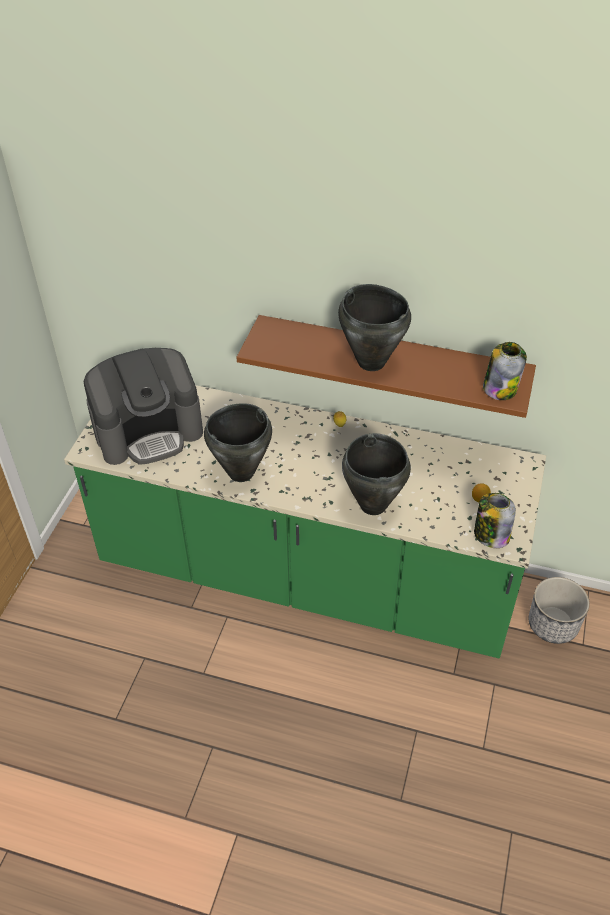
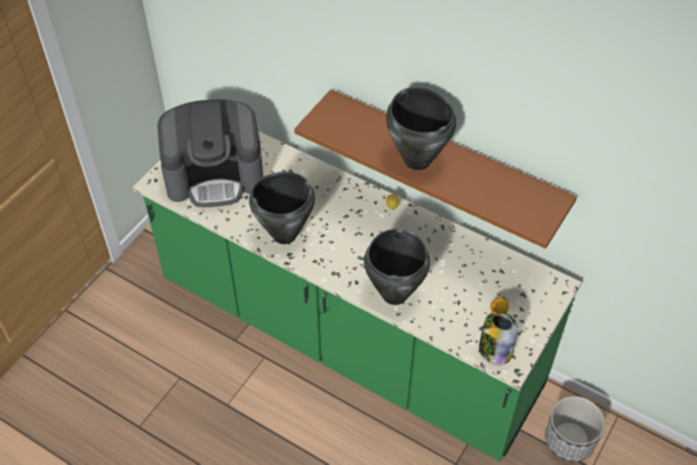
camera: 15 degrees right, 5 degrees up
jar [483,342,527,400] -> none

